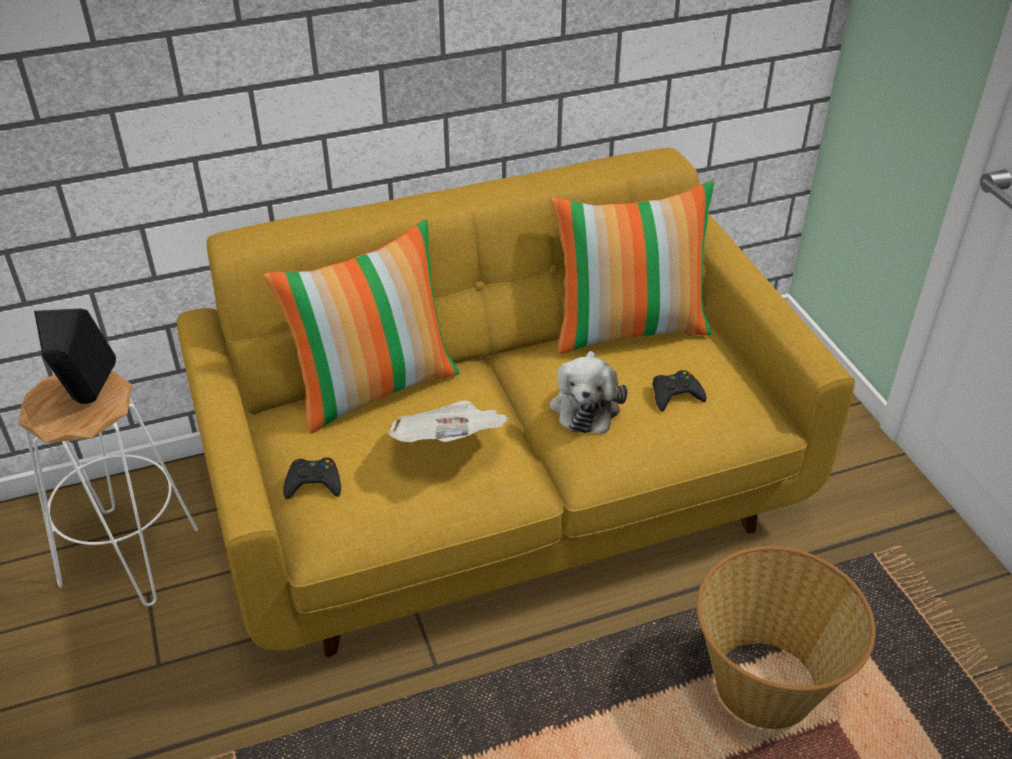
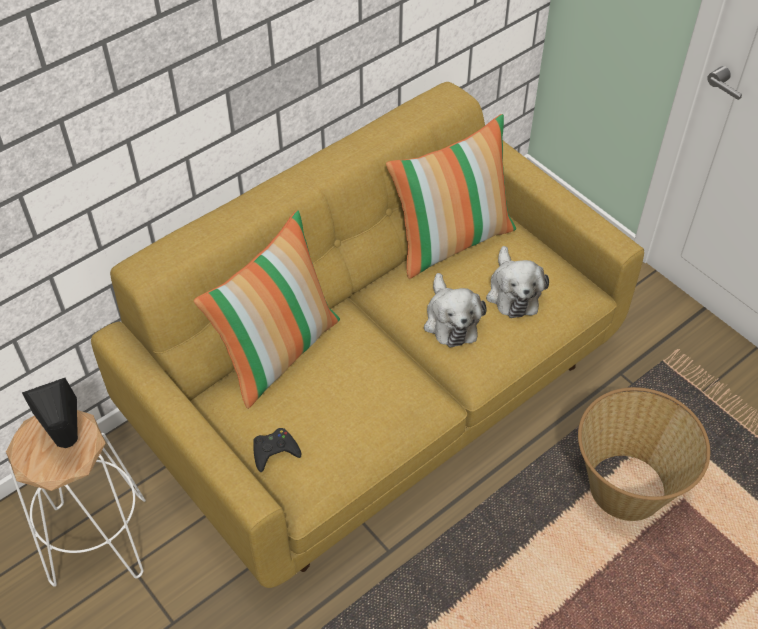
camera: 20 degrees left, 10 degrees up
newspaper [388,400,509,442] -> none
black game controller [653,370,707,412] -> plush toy [486,246,549,318]

